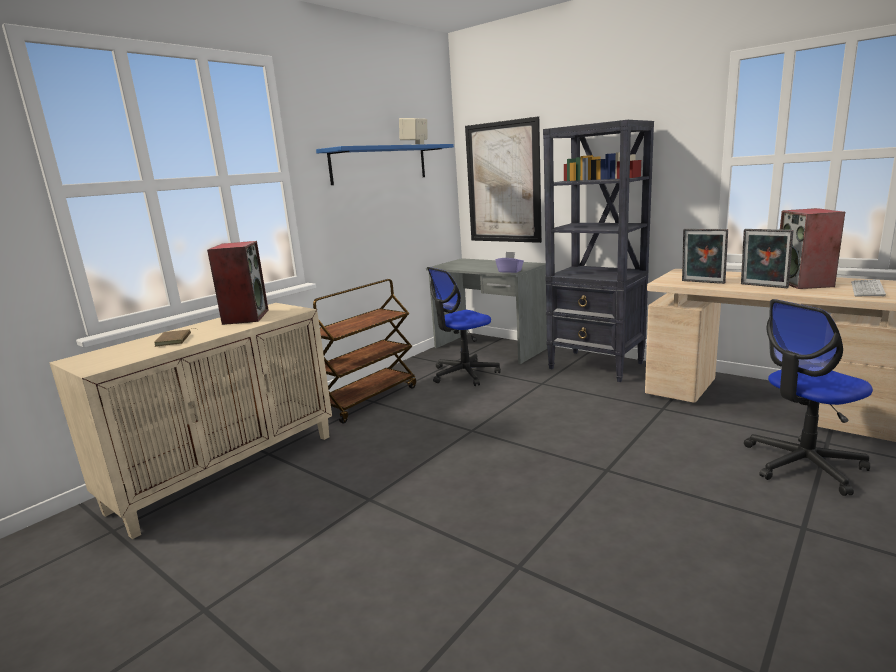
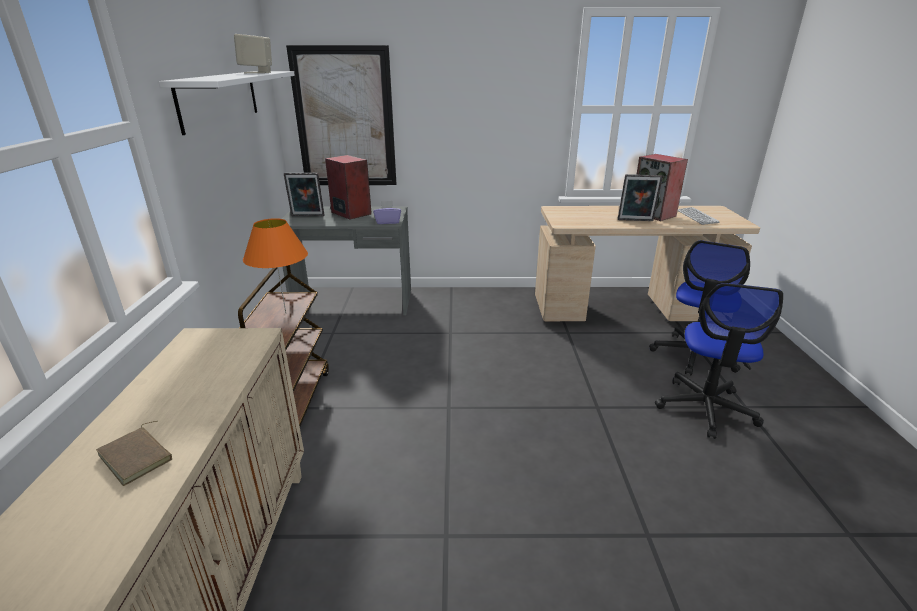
camera: 40 degrees left, 10 degrees up
speaker [207,241,269,325] -> speaker moved to [325,155,372,220]
blue shelf [316,144,454,185] -> white shelf [159,71,295,135]
office chair [427,267,501,386] -> office chair moved to [655,283,783,439]
black bookcase [543,120,654,382] -> none
picture frame [682,228,728,284] -> picture frame moved to [284,173,324,216]
none -> orange table lamp [243,218,308,313]

